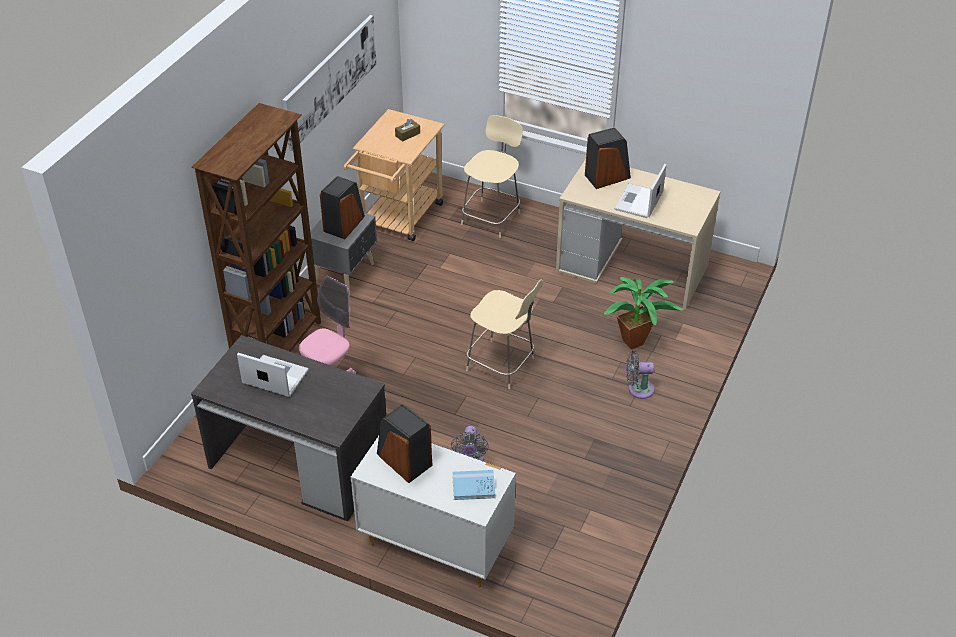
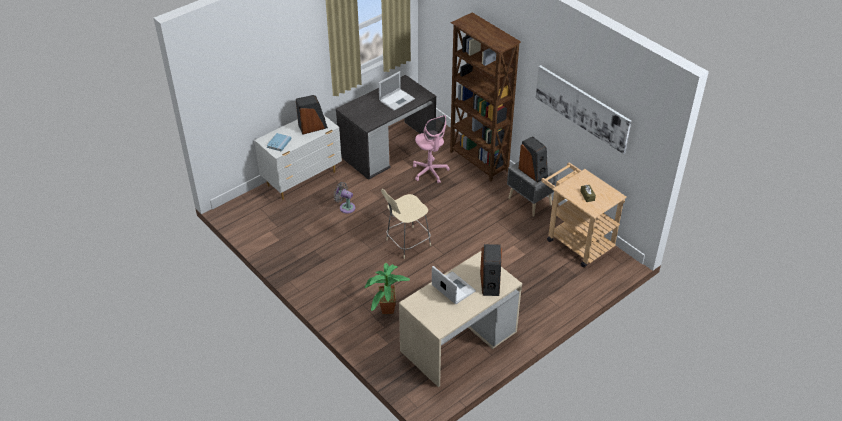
camera: 115 degrees right, 0 degrees up
beige chair [461,115,523,238] -> none
grey fan [626,350,655,399] -> none

